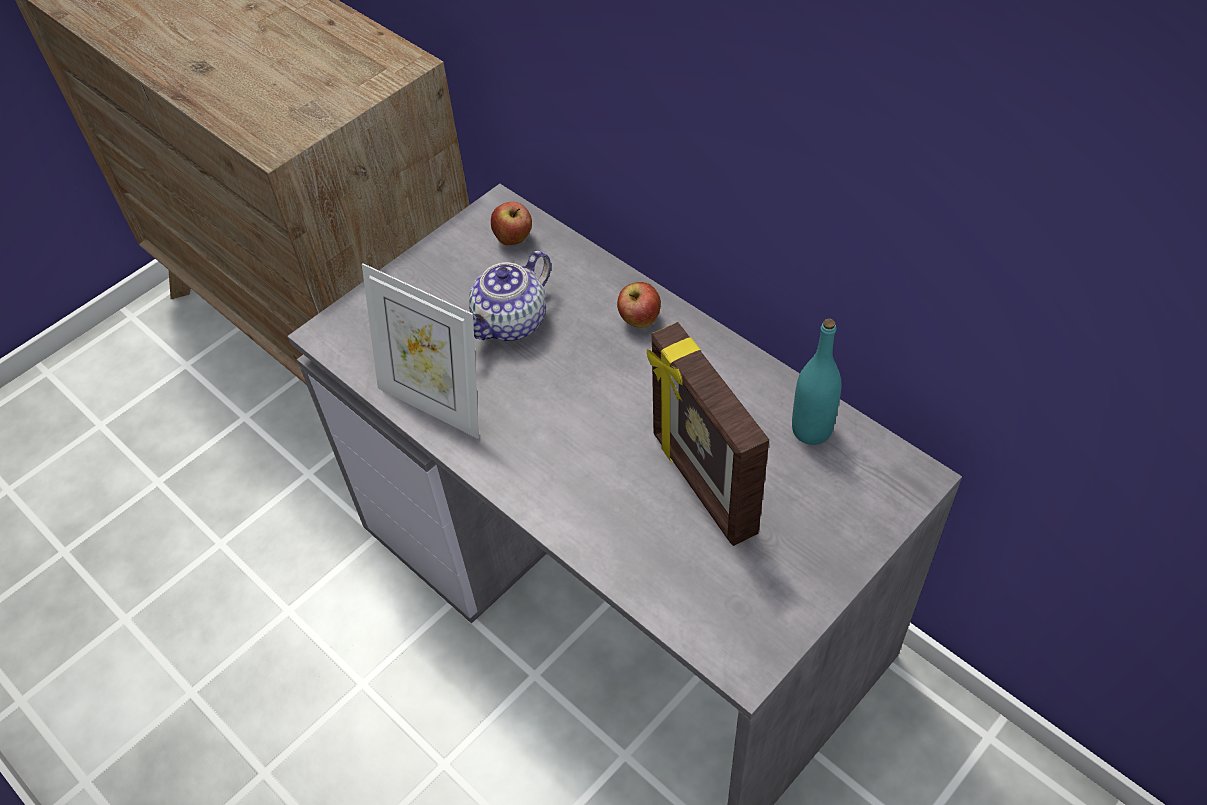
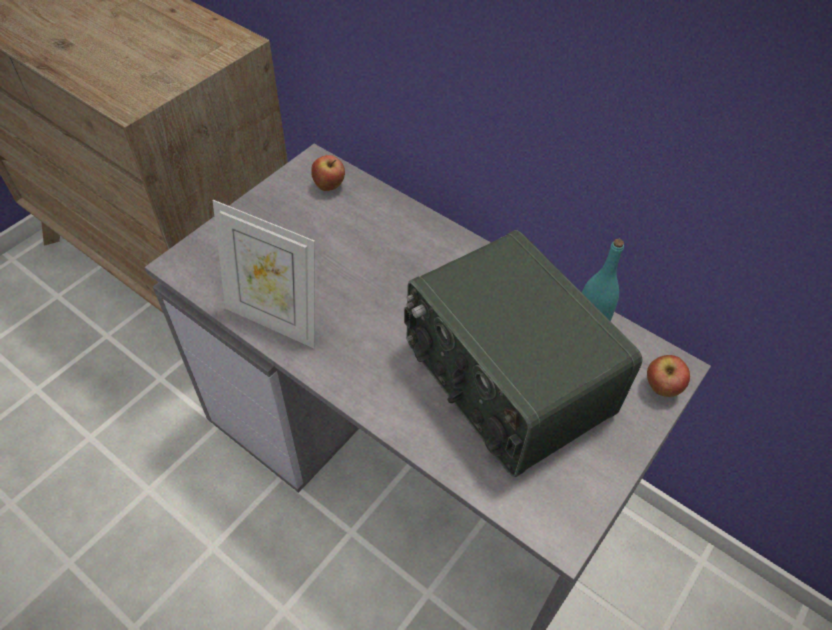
camera: 10 degrees left, 0 degrees up
teapot [469,251,551,341] -> none
apple [617,282,661,328] -> apple moved to [647,355,690,397]
picture frame [647,322,769,546] -> radio [404,230,643,477]

